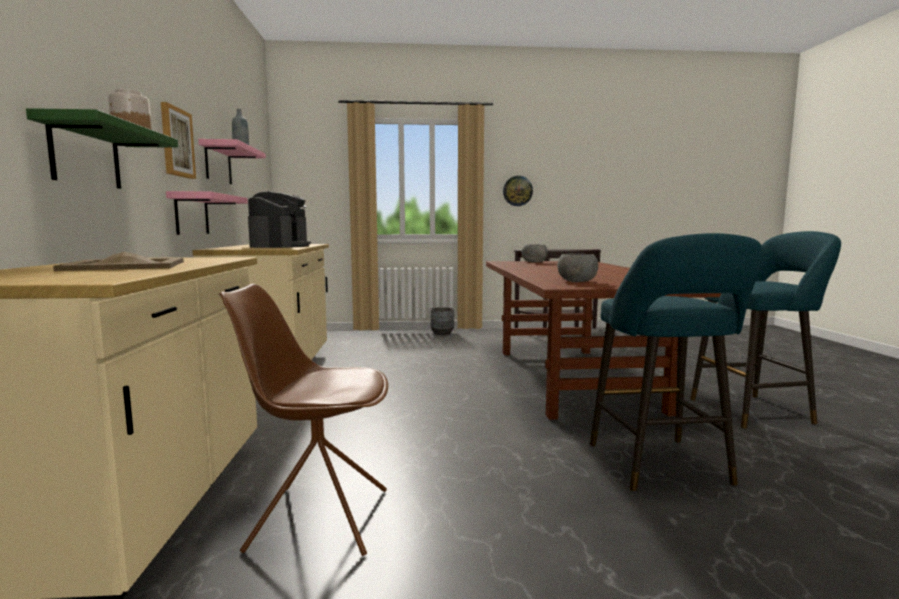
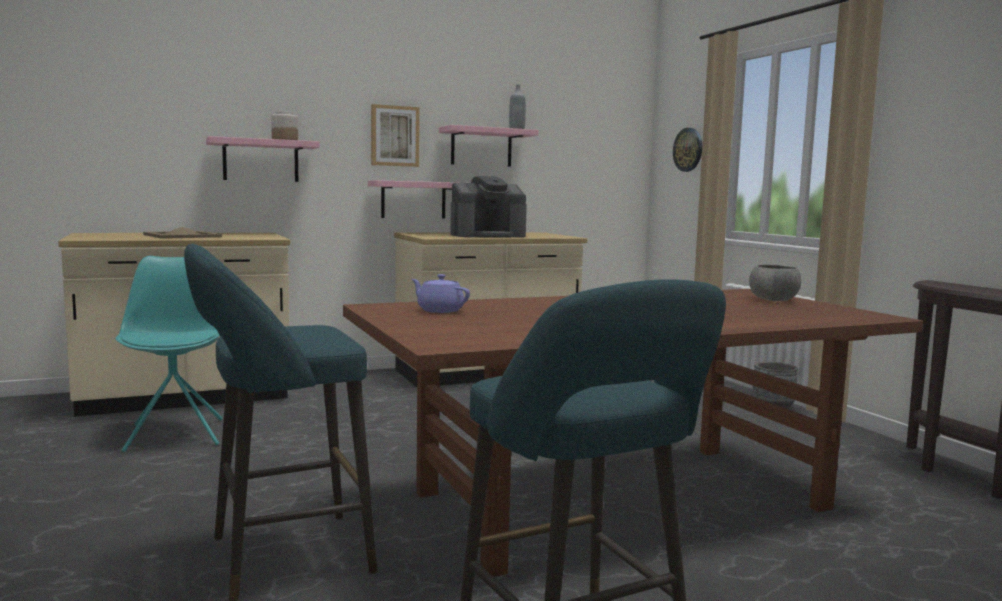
camera: 70 degrees right, 0 degrees up
green shelf [26,108,178,189] -> pink shelf [206,136,320,182]
brown chair [219,284,388,556] -> turquoise chair [115,256,223,452]
wall clock [503,176,533,206] -> wall clock moved to [673,128,702,172]
grey bowl [558,254,598,282] -> purple teapot [411,274,470,313]

